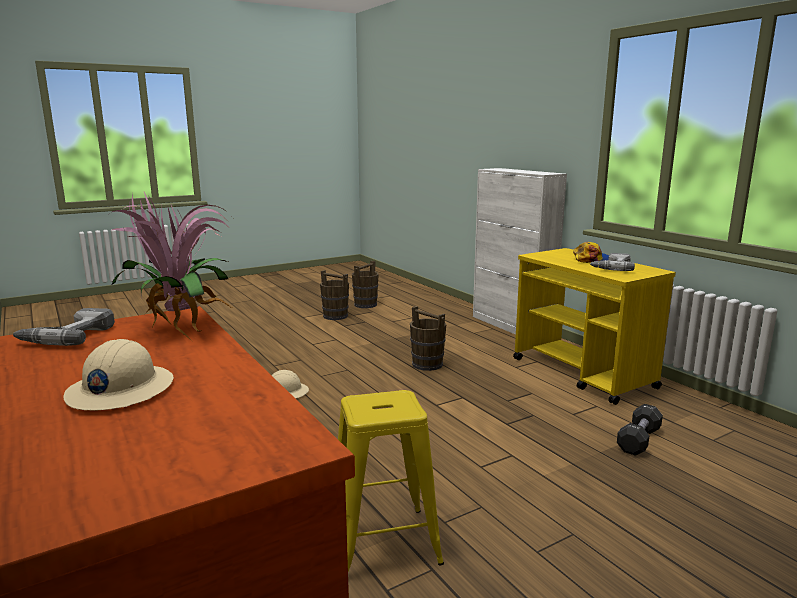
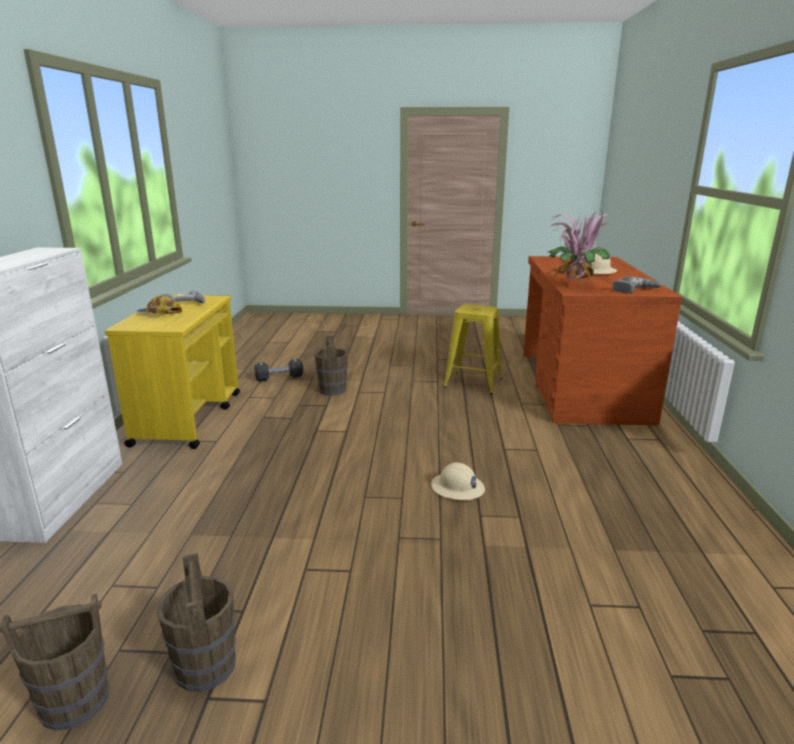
camera: 145 degrees left, 5 degrees up
brown bucket [410,306,446,371] -> brown bucket moved to [314,336,348,396]

